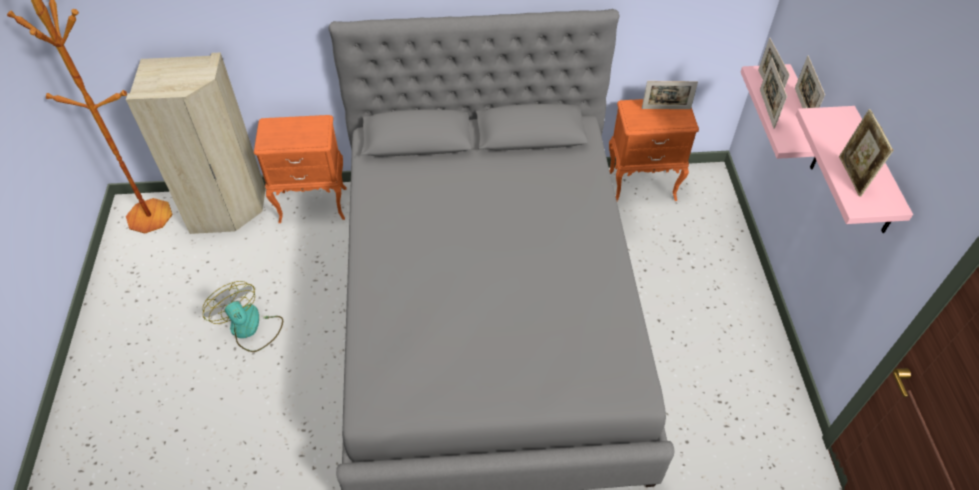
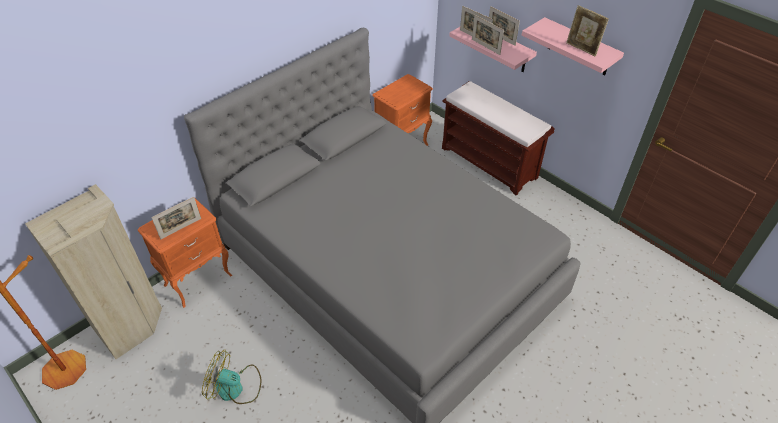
camera: 40 degrees left, 5 degrees down
picture frame [642,81,698,109] -> picture frame moved to [151,197,201,239]
none -> brown bench [442,81,555,196]

